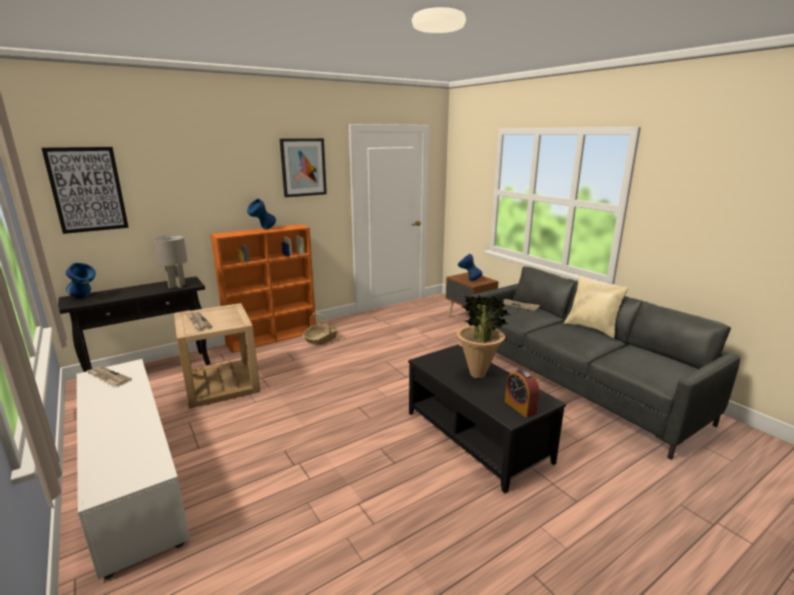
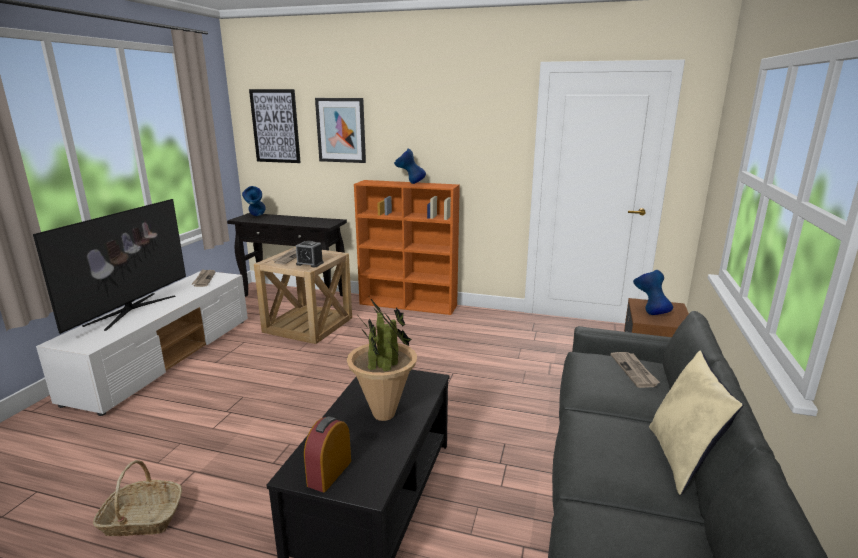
camera: 50 degrees right, 0 degrees up
grey table lamp [154,235,188,288] -> none
picture [280,138,327,197] -> picture moved to [315,98,366,163]
basket [302,313,338,346] -> basket moved to [93,460,182,536]
none -> television [33,199,186,334]
none -> alarm clock [296,241,324,267]

